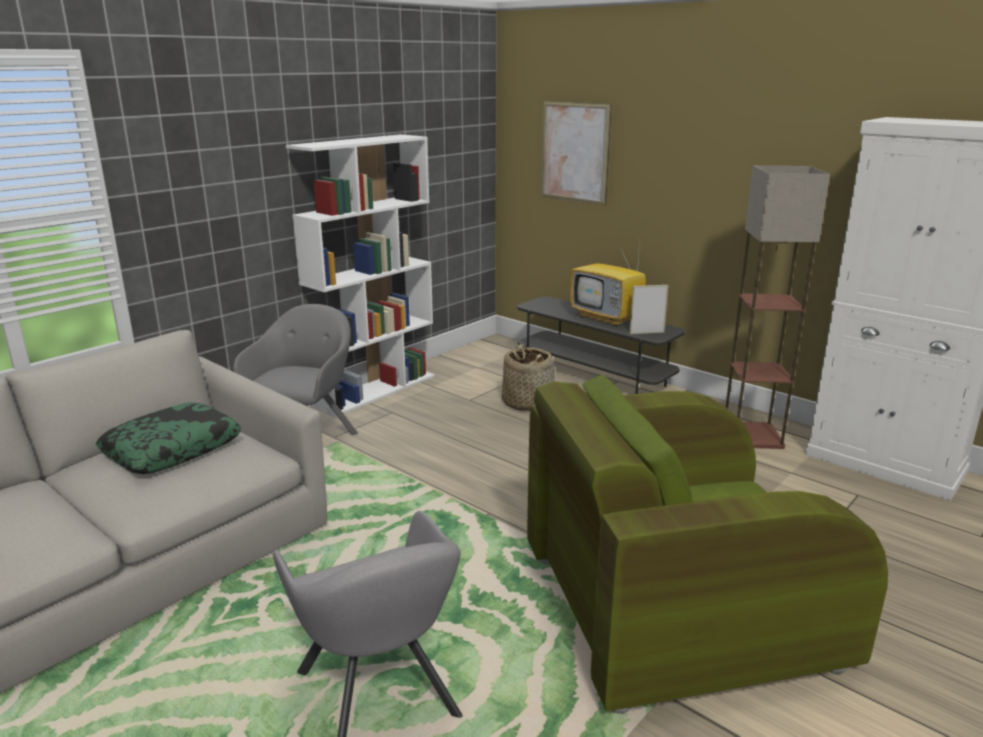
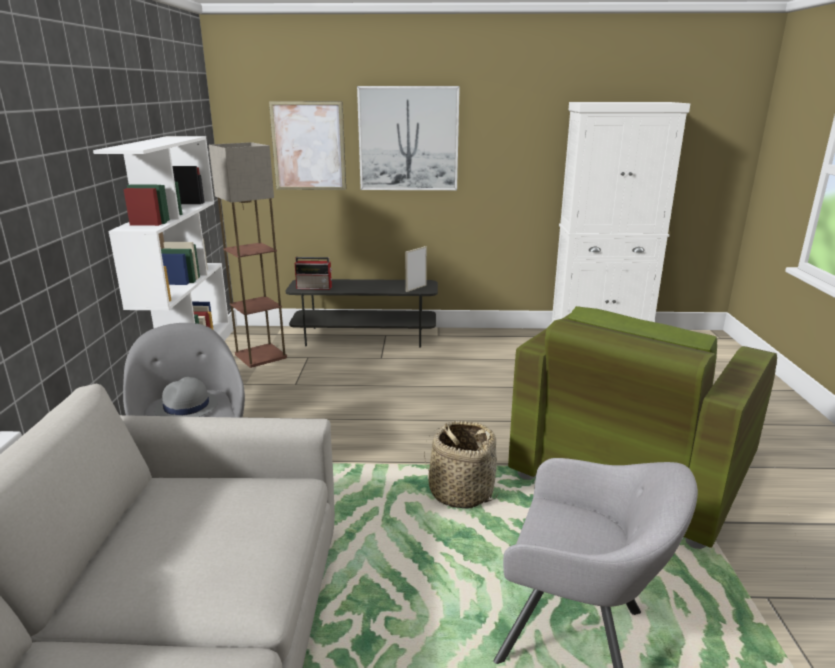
camera: 40 degrees left, 0 degrees up
pillow [96,402,241,474] -> none
basket [502,344,555,411] -> basket moved to [424,421,498,509]
television [570,242,646,327] -> none
floor lamp [725,166,830,449] -> floor lamp moved to [209,142,287,368]
none -> grey hat [154,377,218,417]
none -> radio [295,257,333,290]
none -> picture [357,86,460,190]

